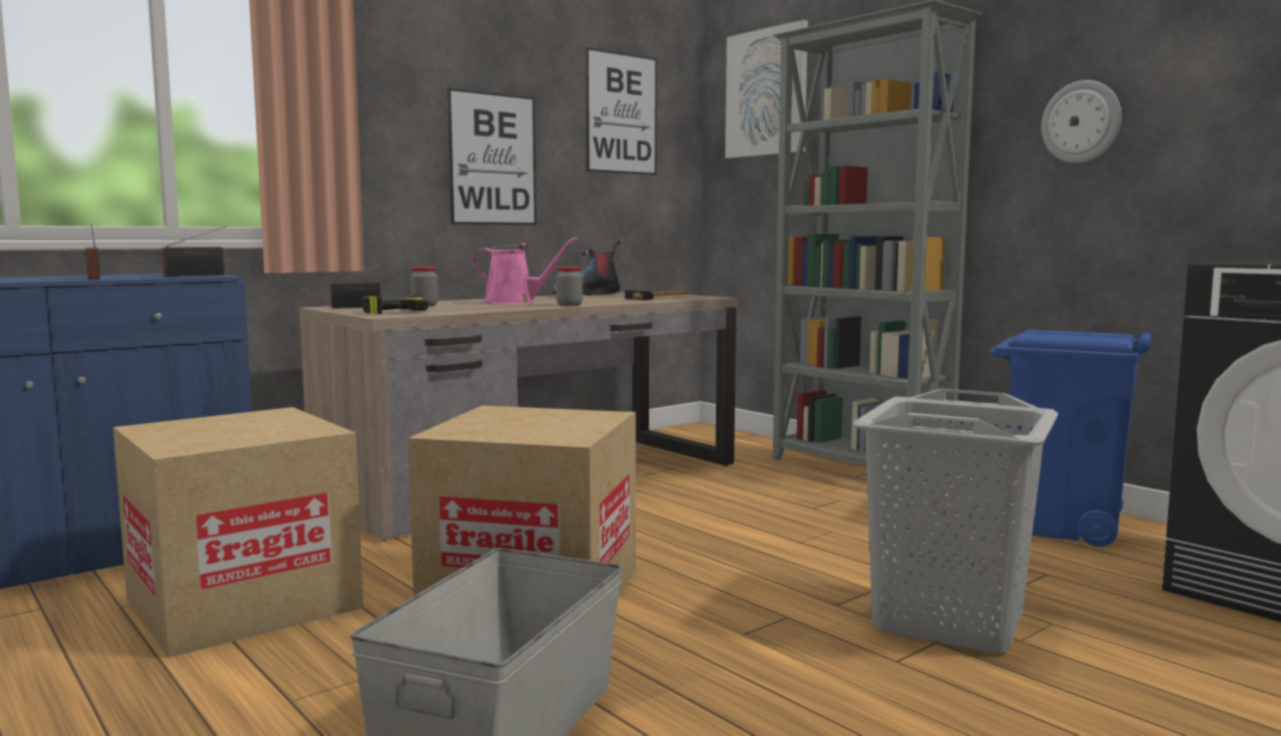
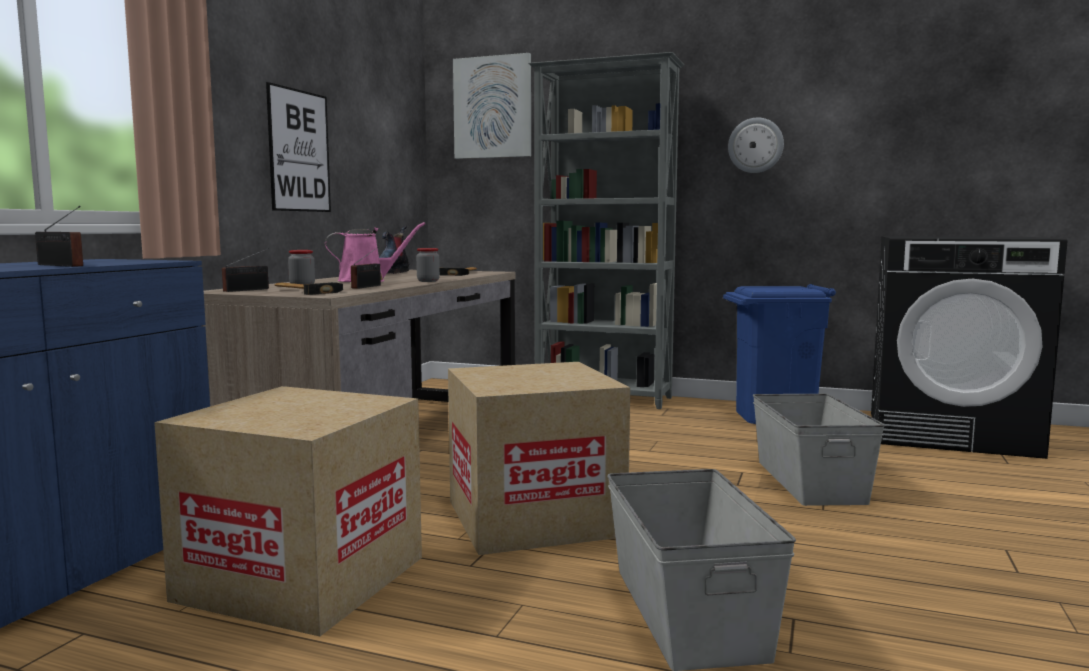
camera: 30 degrees left, 0 degrees up
radio [162,226,227,277] -> radio moved to [351,247,381,289]
power drill [363,295,429,314] -> hammer [275,282,343,295]
picture [585,47,657,175] -> none
grey laundry basket [852,389,1058,654] -> grey storage box [753,394,885,506]

